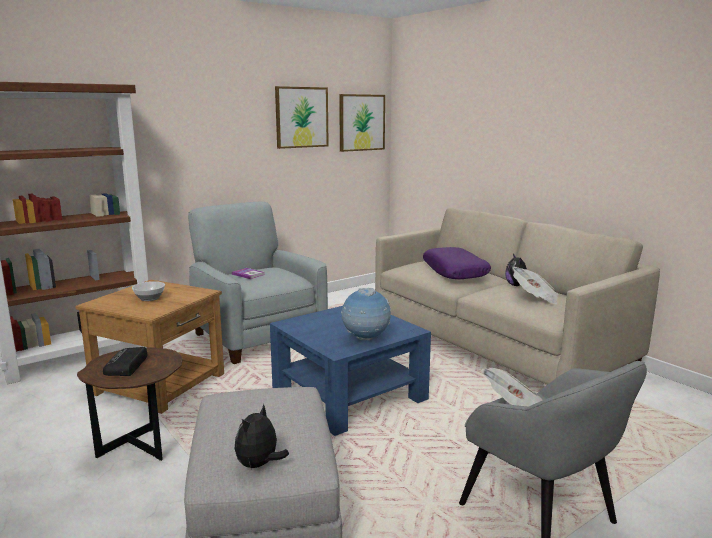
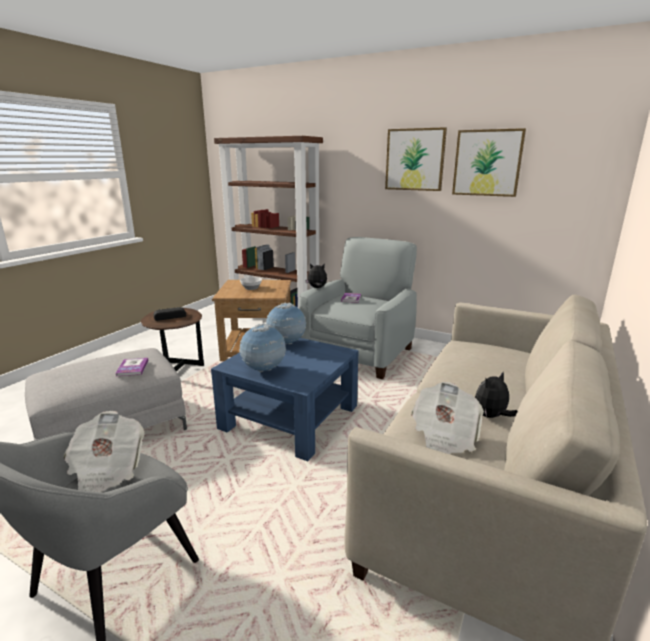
camera: 65 degrees right, 5 degrees up
plush toy [234,404,289,470] -> plush toy moved to [305,264,327,288]
picture [339,94,385,152] -> picture moved to [385,127,447,191]
purple pillow [423,247,491,279] -> none
none -> book [116,358,149,376]
none -> globe [266,303,306,344]

